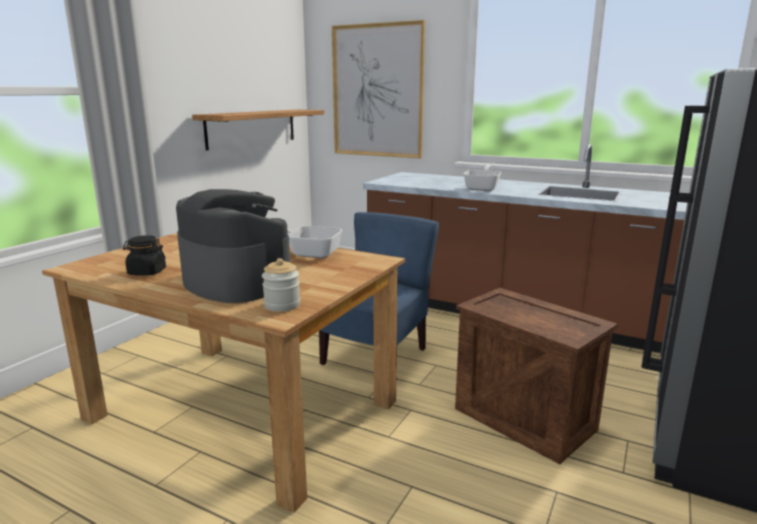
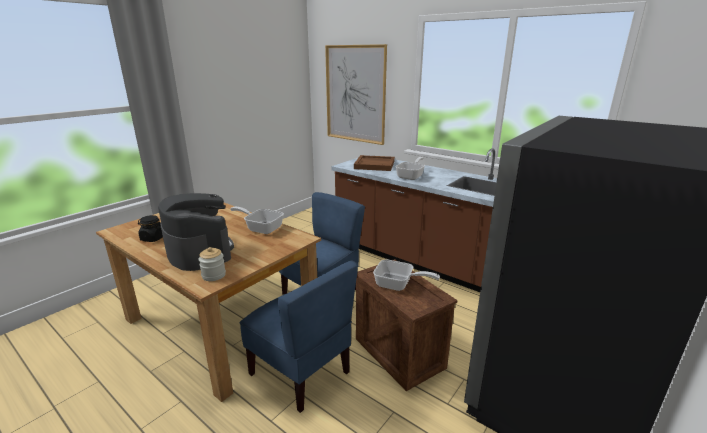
camera: 10 degrees right, 5 degrees up
shelf [192,110,324,151] -> none
none -> blue chair [240,260,358,413]
none -> brown tray [354,155,395,171]
none -> frying pan [373,259,440,291]

